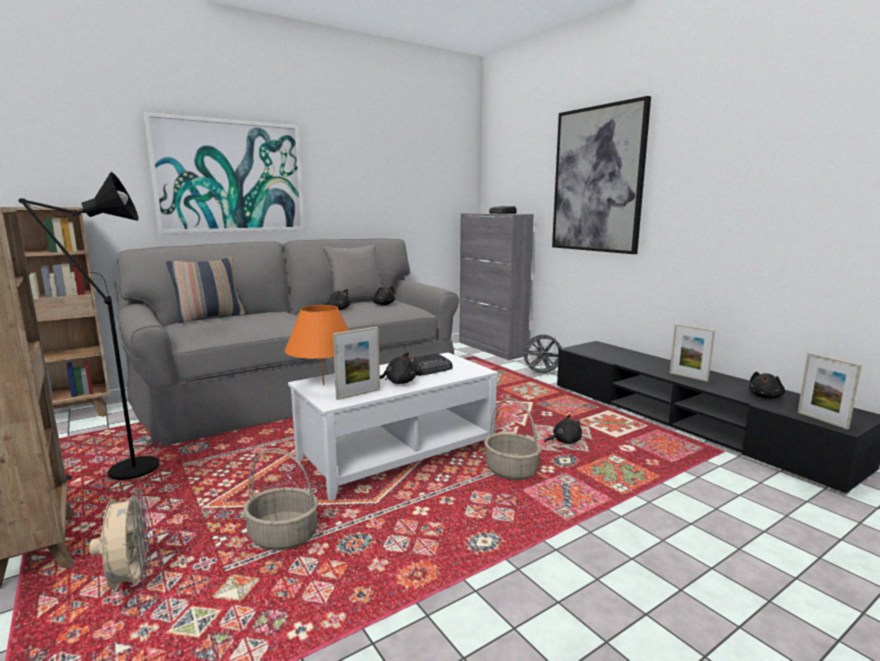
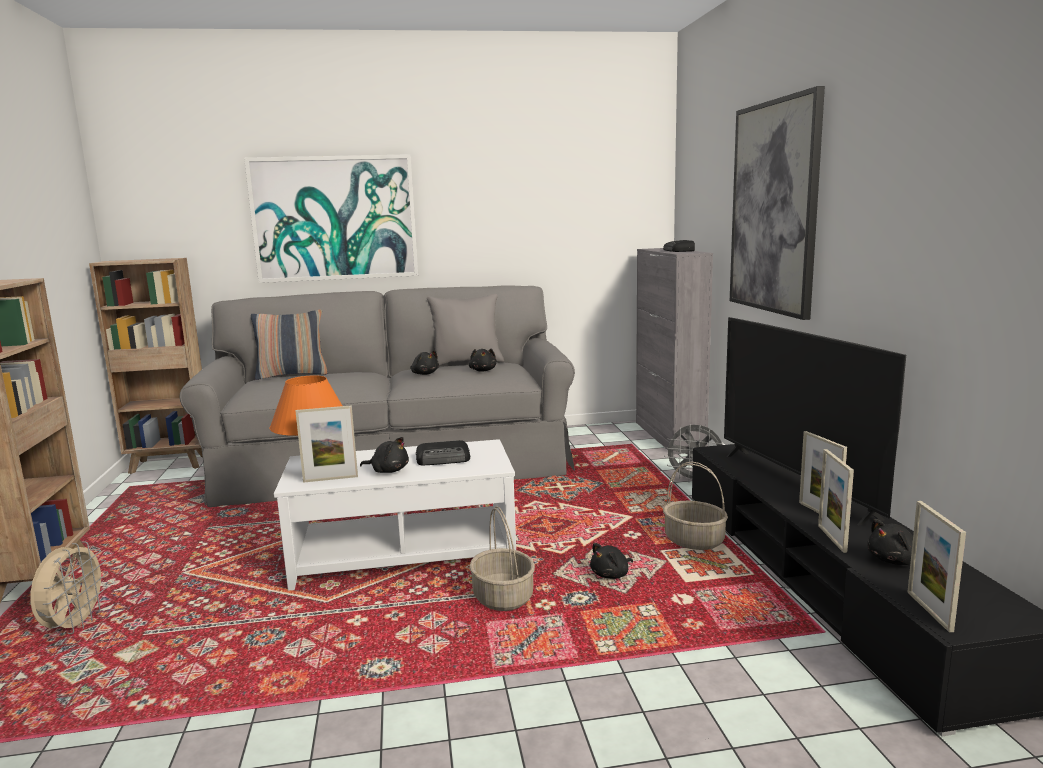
camera: 25 degrees right, 0 degrees up
black floor lamp [18,172,160,481] -> none
basket [243,448,318,551] -> basket moved to [663,462,728,550]
black plush toy [544,414,582,444] -> black plush toy turned 135 degrees clockwise [590,543,633,579]
none -> television [724,317,906,525]
none -> picture frame [818,449,854,553]

